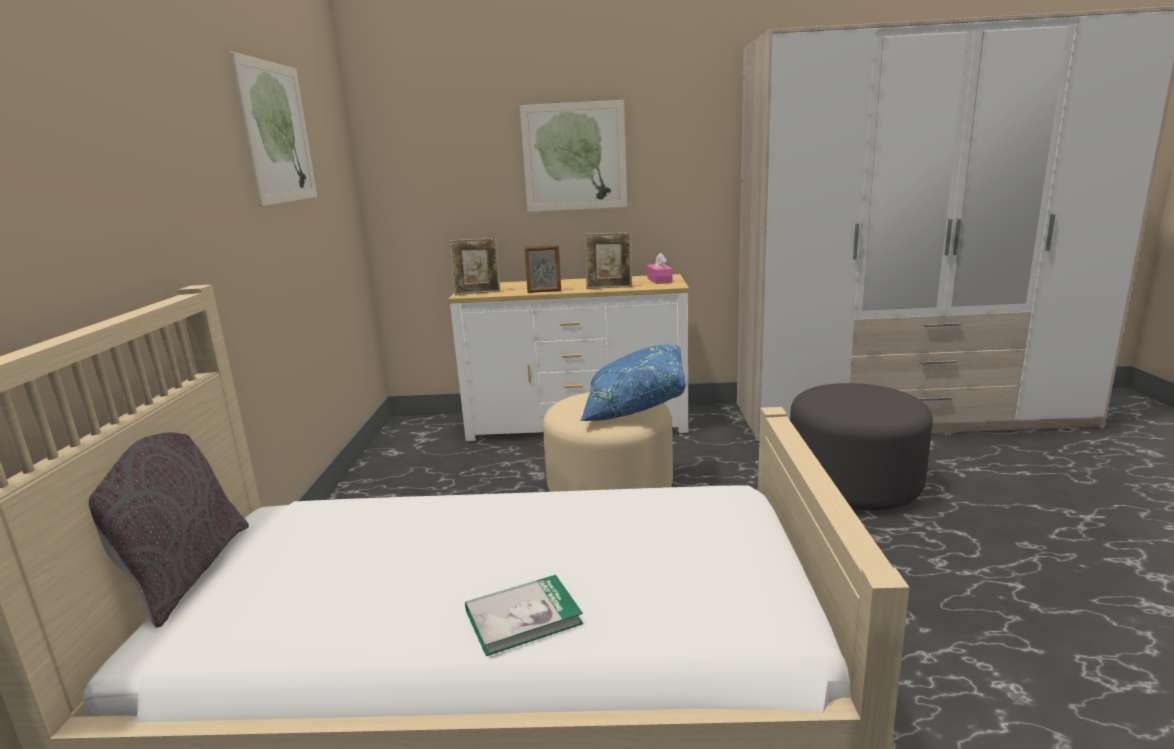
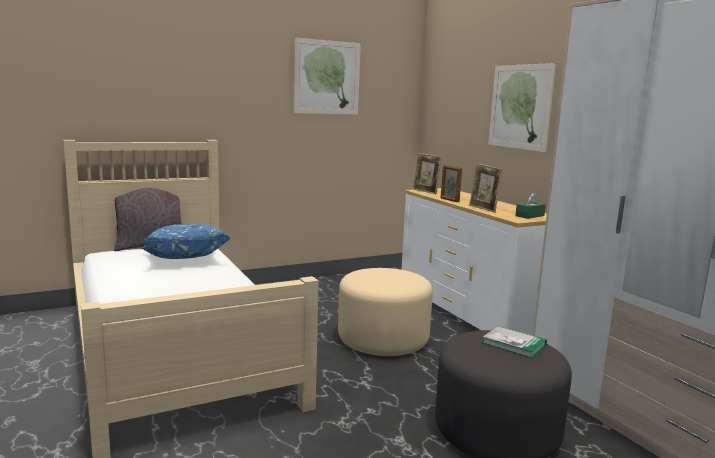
camera: 60 degrees right, 5 degrees down
book [465,575,584,656] -> book moved to [482,326,547,358]
blue pillow [580,345,686,421] -> blue pillow moved to [141,224,231,259]
pink tissue box [647,253,673,284] -> green tissue box [515,192,546,219]

